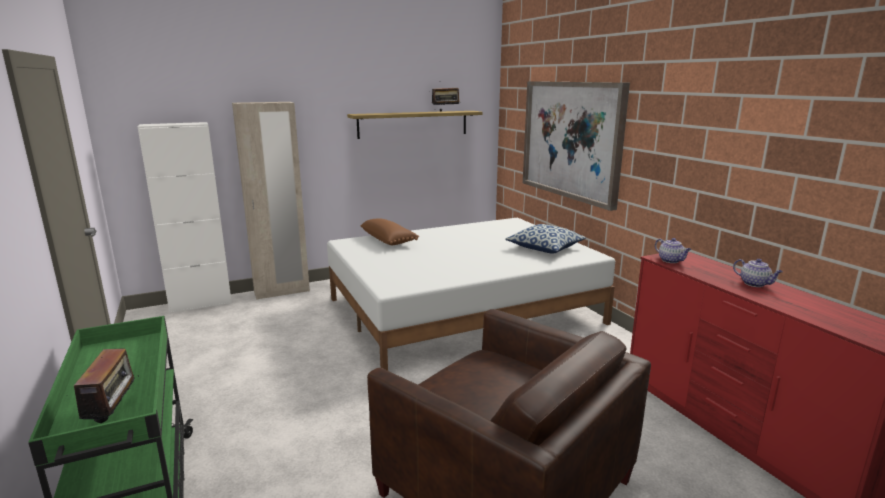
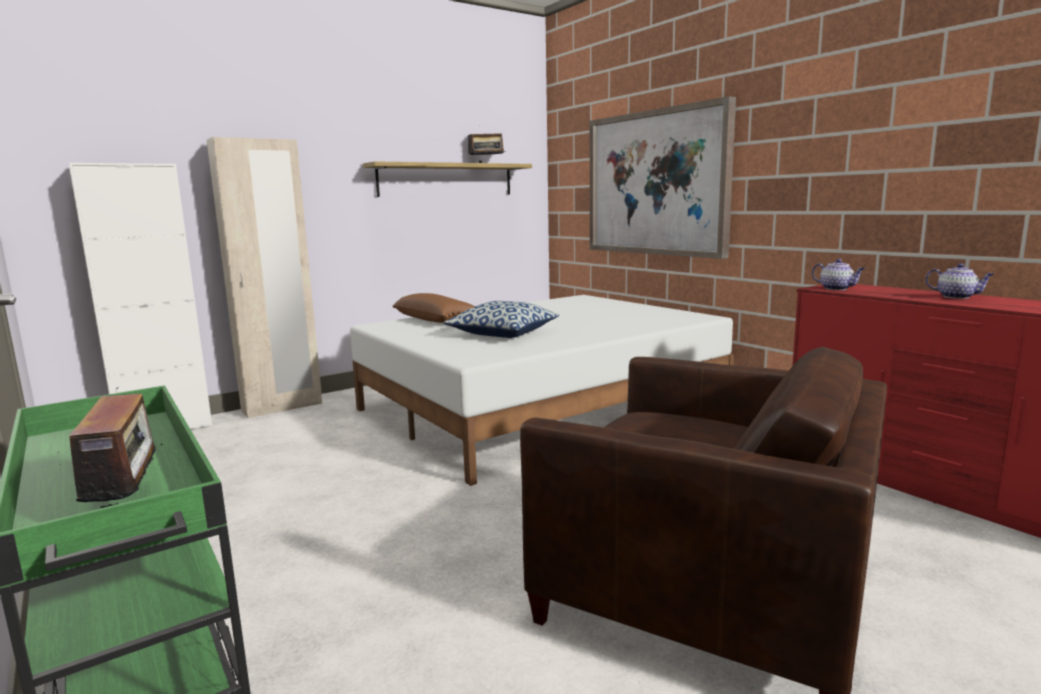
camera: 10 degrees left, 5 degrees down
pillow [505,224,586,254] -> pillow moved to [443,301,559,338]

